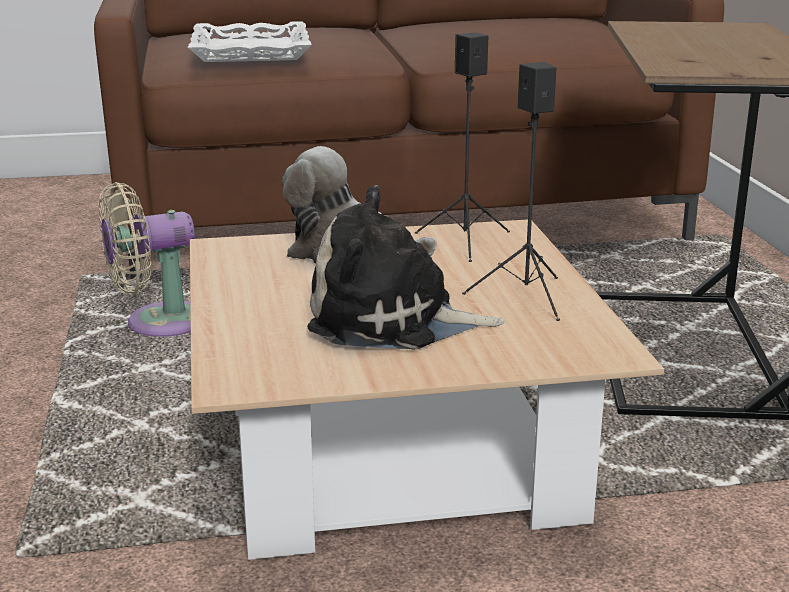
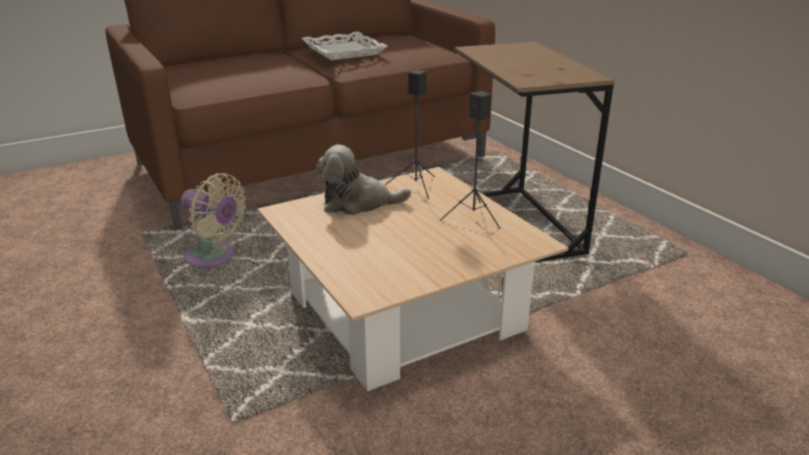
camera: 20 degrees left, 5 degrees up
beige fan [98,182,195,337] -> beige fan turned 105 degrees counterclockwise [181,173,247,267]
white tray [188,21,312,62] -> white tray moved to [301,32,388,60]
plush toy [307,185,505,350] -> none

